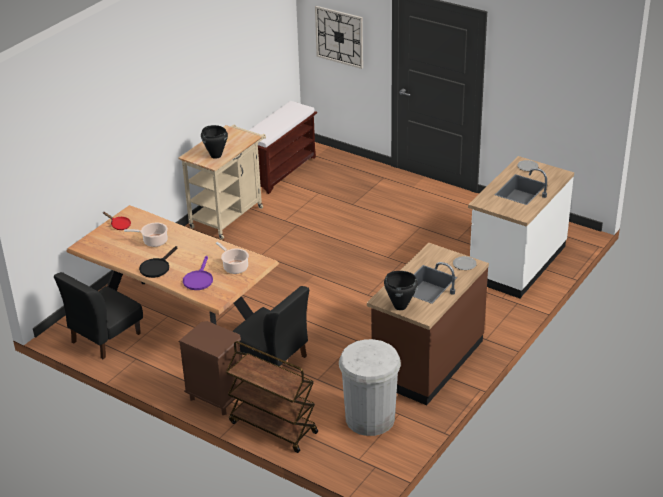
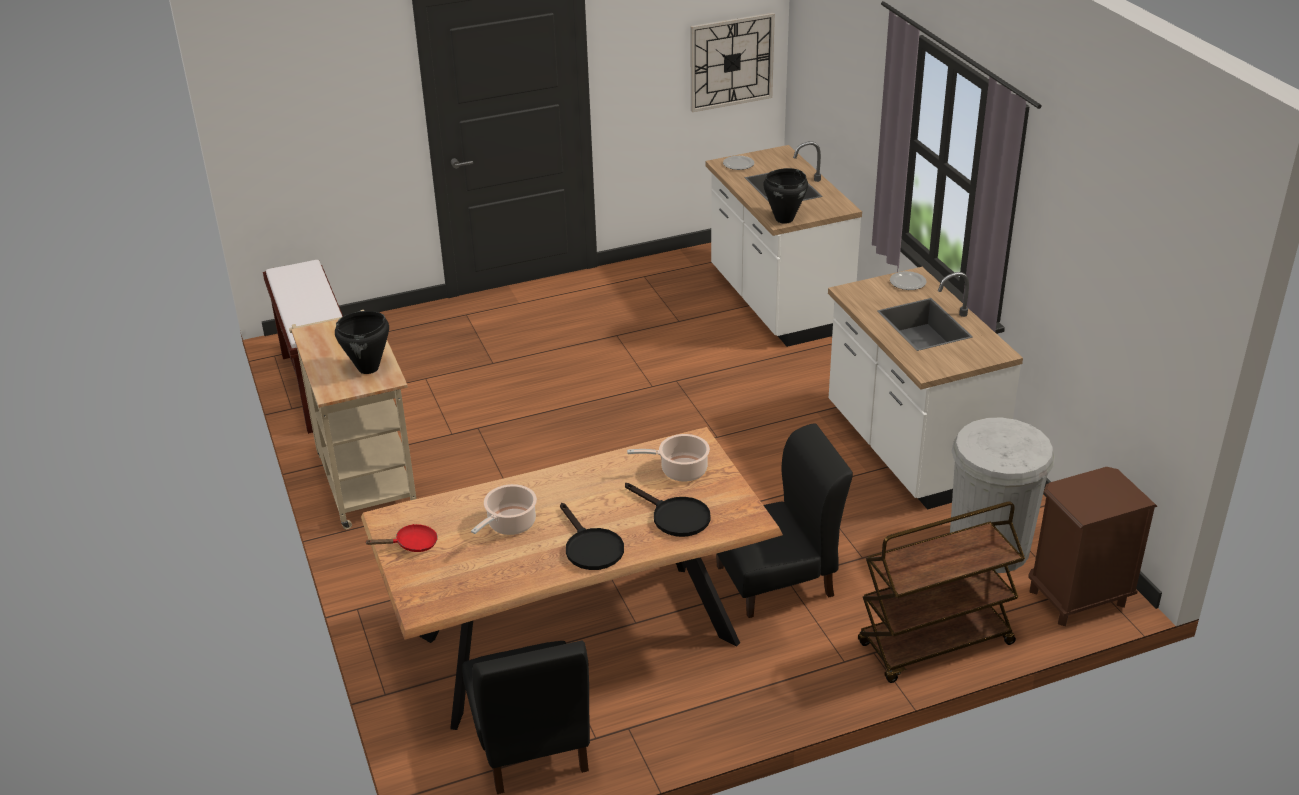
camera: 55 degrees left, 0 degrees up
brown nightstand [178,321,242,415] -> brown nightstand moved to [1028,467,1157,626]
purple frying pan [183,256,213,290] -> black frying pan [625,483,711,537]
wall clock [315,6,363,69] -> wall clock moved to [690,13,775,112]
brown counter [367,243,489,405] -> white counter [828,267,1023,509]
black cooking pot [384,271,418,310] -> black cooking pot moved to [763,168,808,224]

